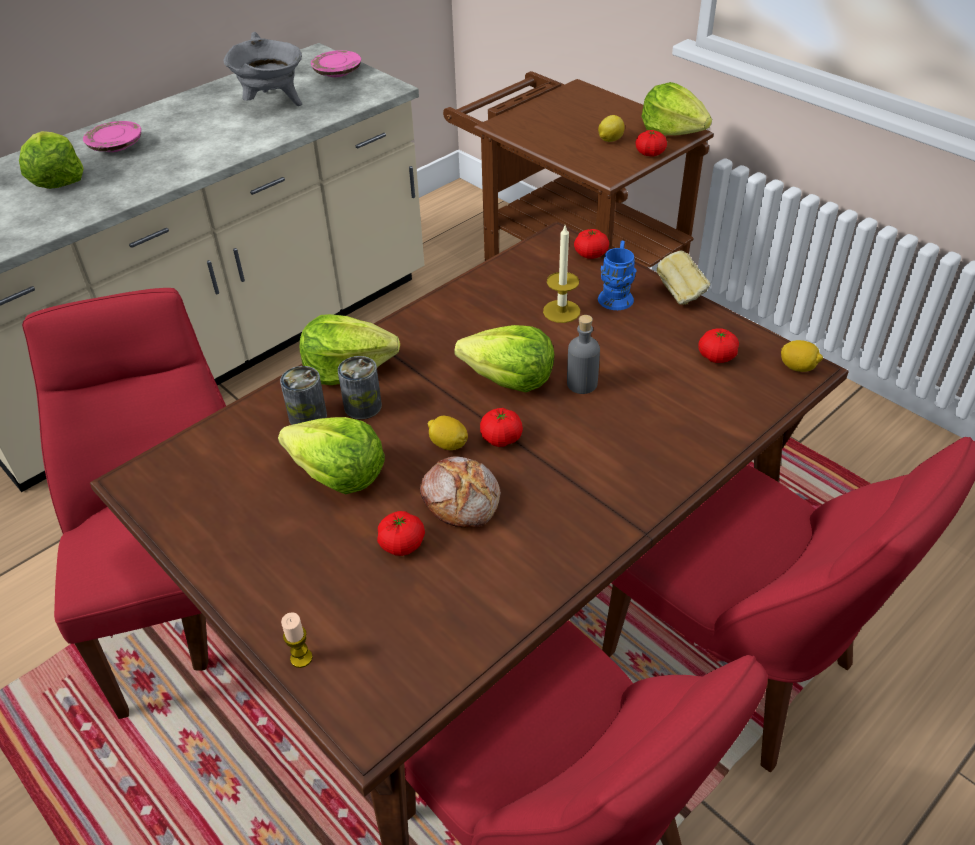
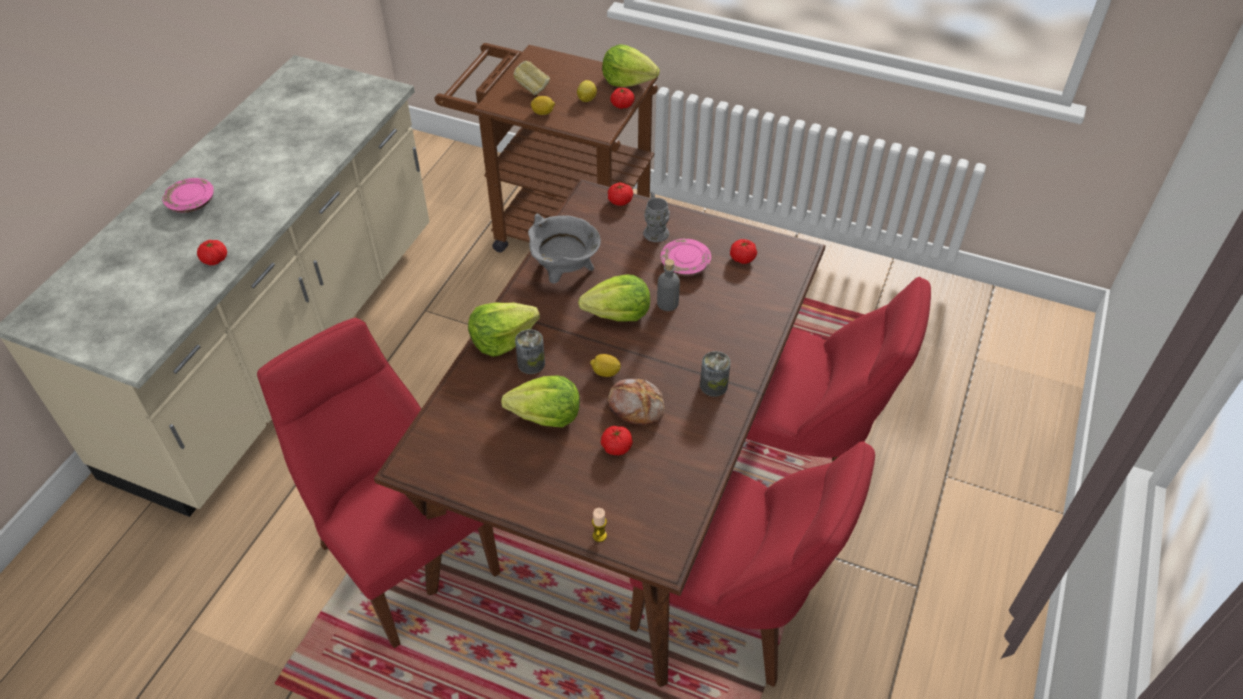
camera: 25 degrees left, 5 degrees up
lettuce [19,131,84,189] -> none
grey cooking pot [223,32,302,106] -> grey cooking pot moved to [528,214,601,284]
can [280,366,327,425] -> can moved to [700,351,731,397]
pink plate [311,50,361,77] -> pink plate moved to [661,239,711,276]
tomato [480,408,523,447] -> tomato moved to [197,240,227,265]
candle [543,226,580,323] -> none
blue mug [598,240,636,310] -> grey mug [643,191,670,242]
bread [657,250,710,305] -> bread moved to [513,61,550,95]
lemon [781,340,823,372] -> lemon moved to [531,96,555,115]

